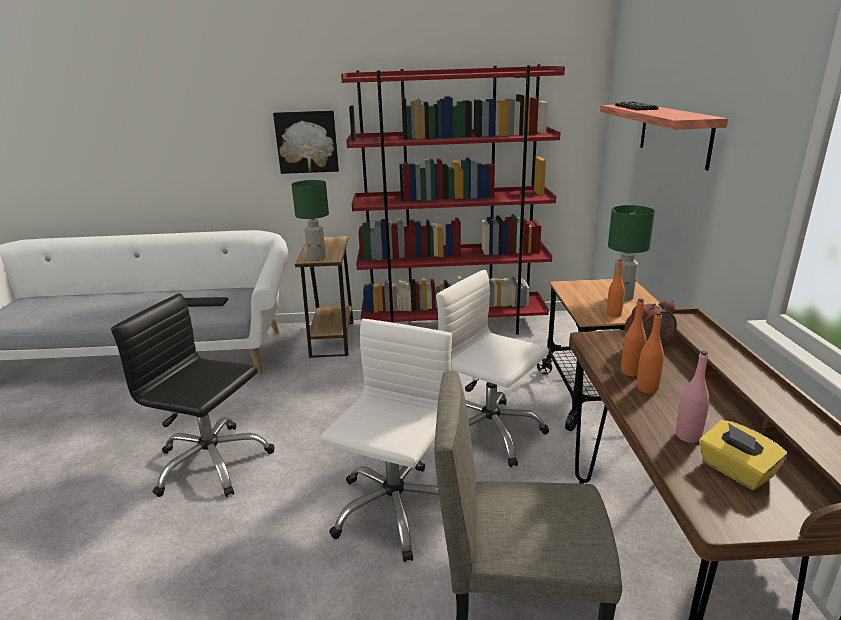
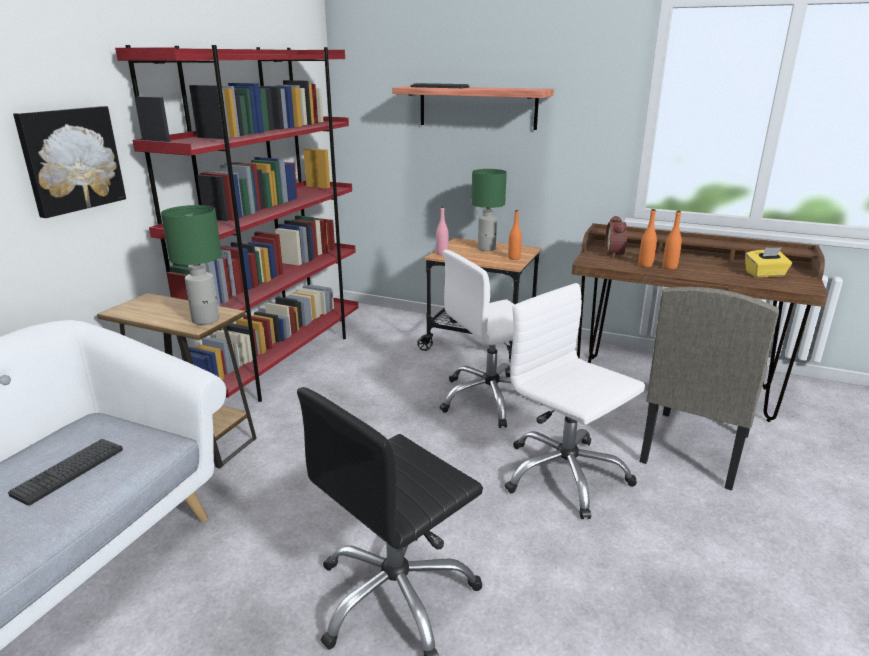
camera: 65 degrees left, 0 degrees up
pink bottle [676,351,709,443] -> pink bottle moved to [436,206,449,255]

